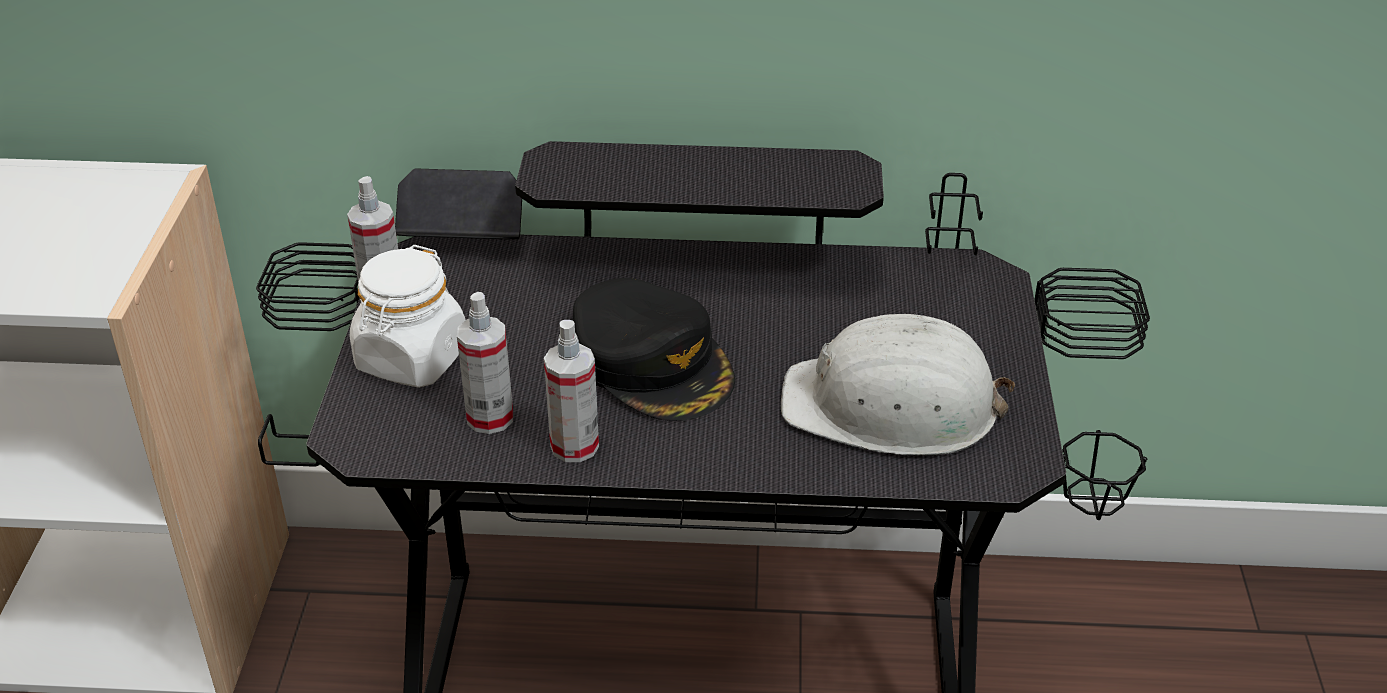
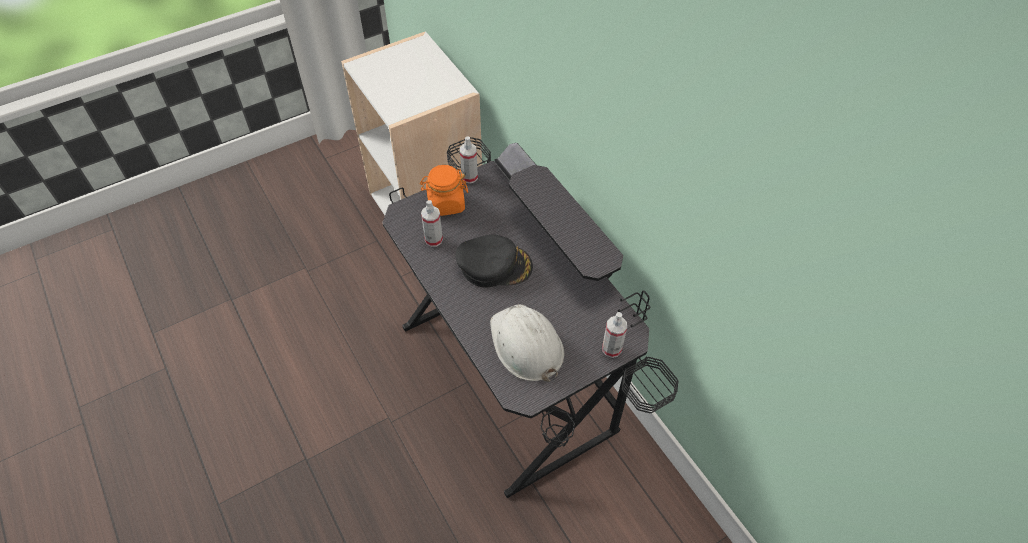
camera: 55 degrees right, 15 degrees up
white jar [350,245,466,388] -> orange jar [420,165,468,216]
spray bottle [544,320,599,462] -> spray bottle moved to [602,312,627,358]
black cap [573,278,735,421] -> black cap turned 105 degrees counterclockwise [456,235,533,288]

